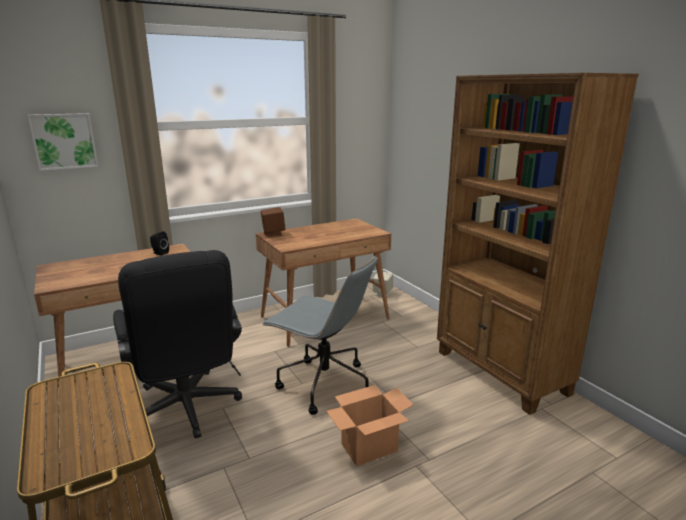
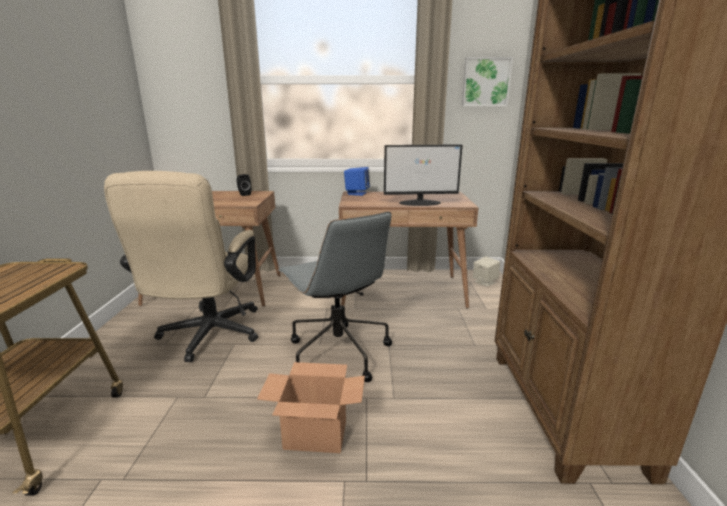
camera: 30 degrees right, 0 degrees up
picture [28,113,98,171] -> picture moved to [462,57,513,106]
black office chair [113,250,242,438] -> beige office chair [104,171,258,362]
brown speaker [261,207,286,237] -> blue speaker [344,167,370,196]
none -> monitor [384,144,463,206]

